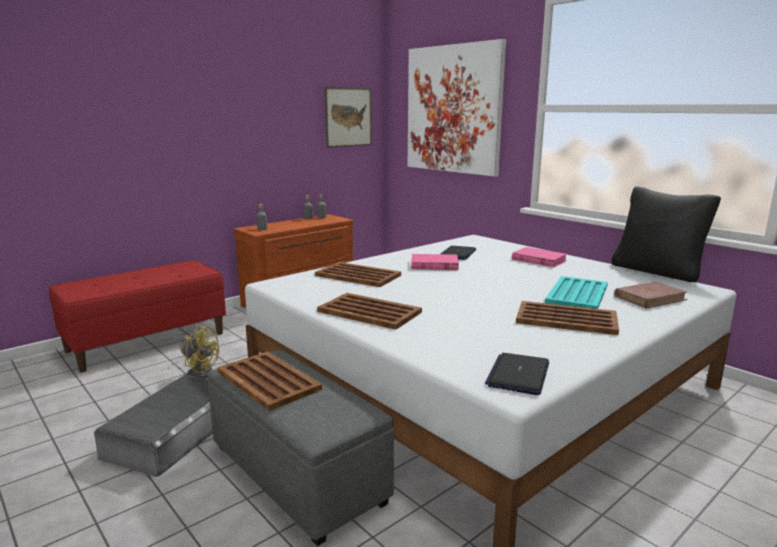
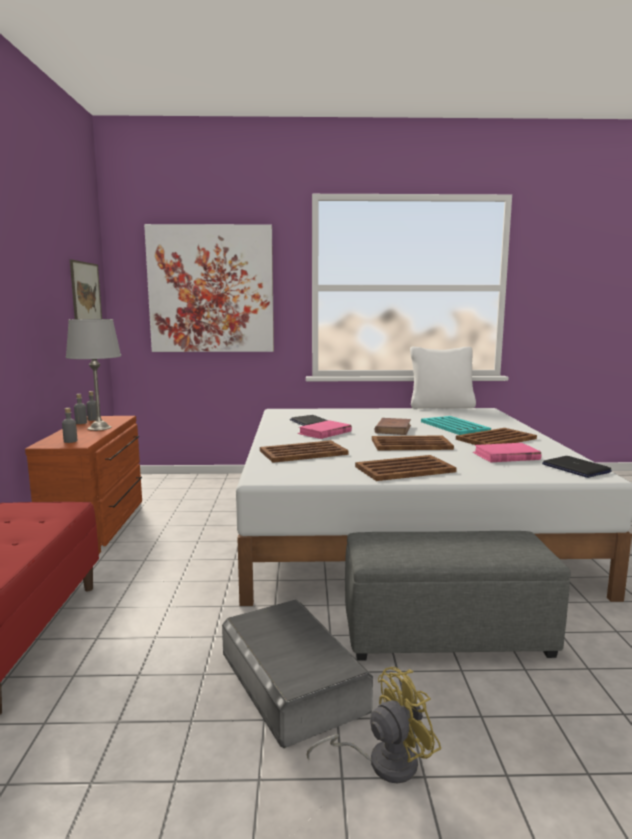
camera: 50 degrees left, 5 degrees down
yellow fan [181,325,219,379] -> yellow fan moved to [307,667,441,784]
brown tray [217,352,322,411] -> brown tray moved to [372,435,454,451]
pink book [512,247,567,267] -> pink book moved to [473,443,541,462]
black pillow [611,186,721,282] -> white pillow [410,346,476,409]
brown book [614,282,687,309] -> brown book moved to [374,418,411,435]
none -> grey table lamp [66,319,121,431]

